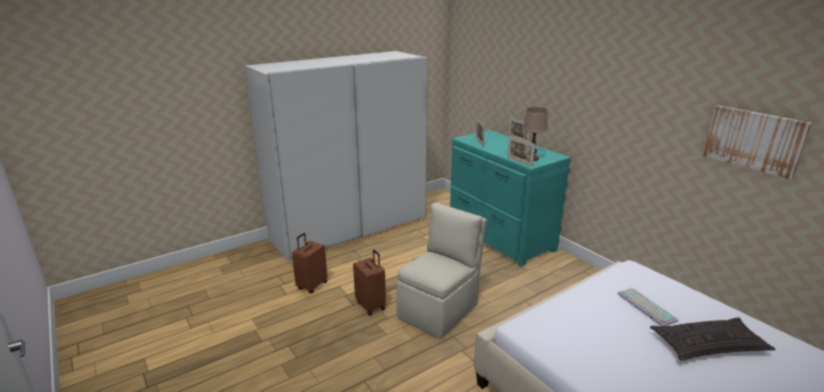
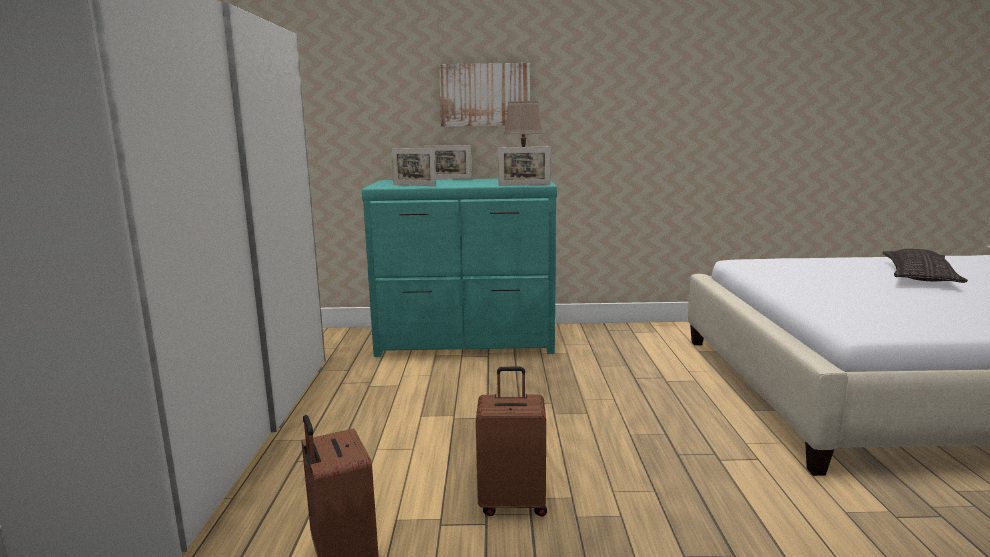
camera: 55 degrees left, 10 degrees down
beige chair [396,203,487,339] -> none
keyboard [617,287,678,326] -> none
picture [703,105,812,180] -> picture moved to [439,63,530,127]

